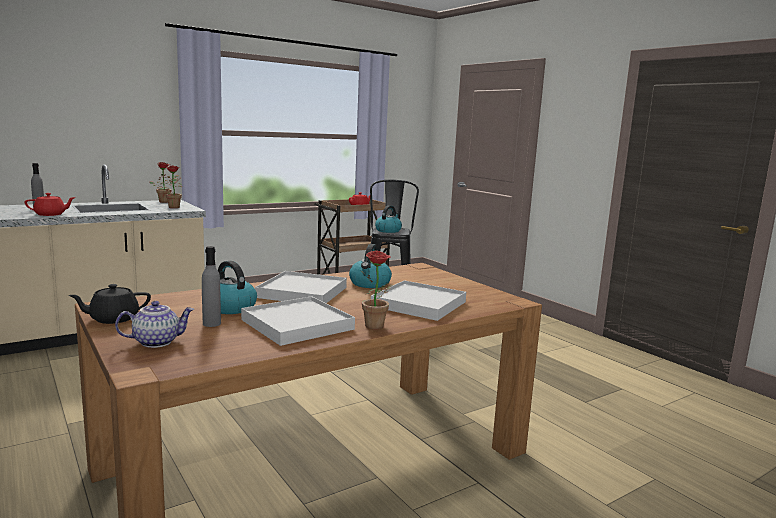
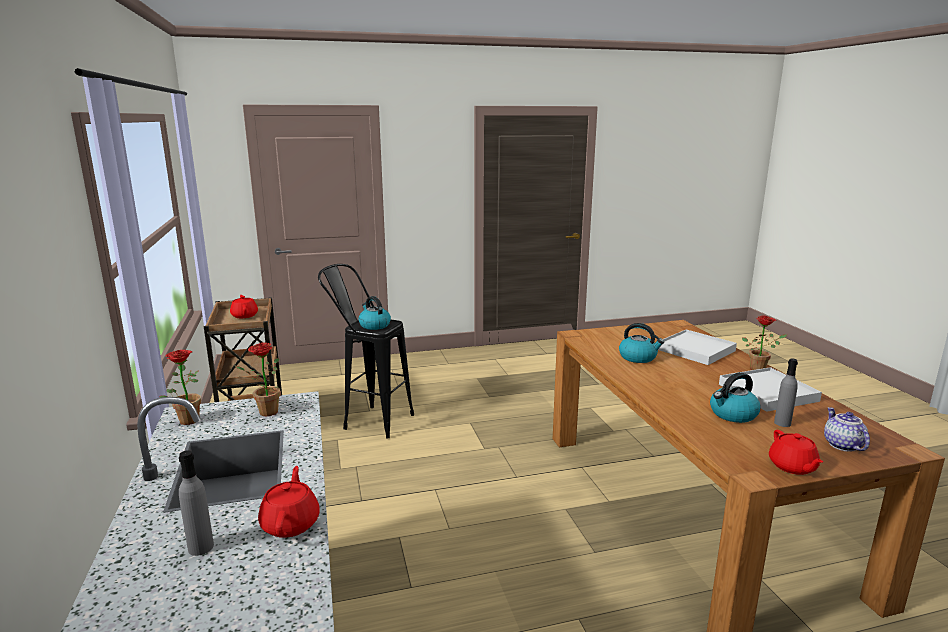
camera: 70 degrees left, 5 degrees up
black teapot [68,284,151,324] -> red teapot [769,430,823,475]
white tray [255,271,347,303] -> none

